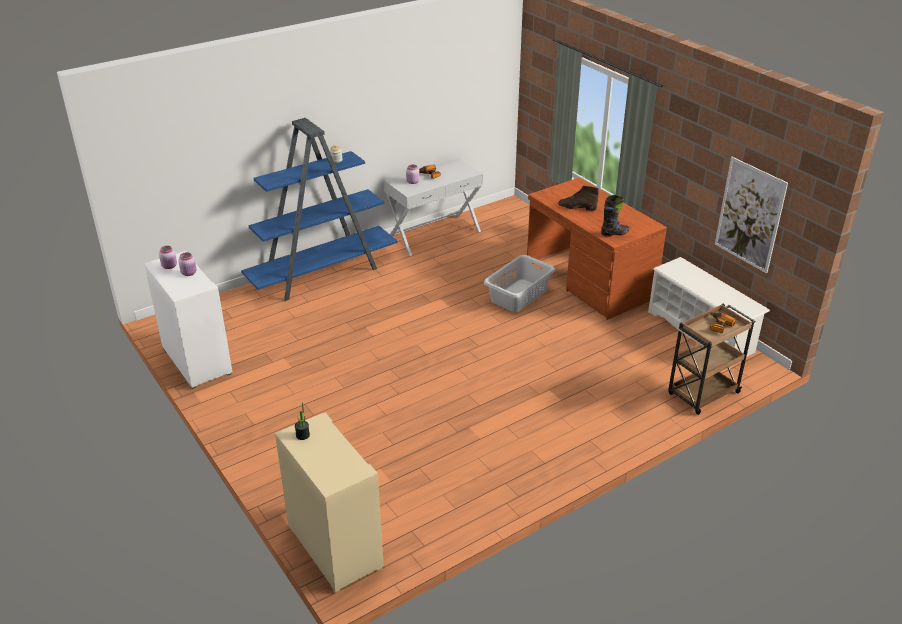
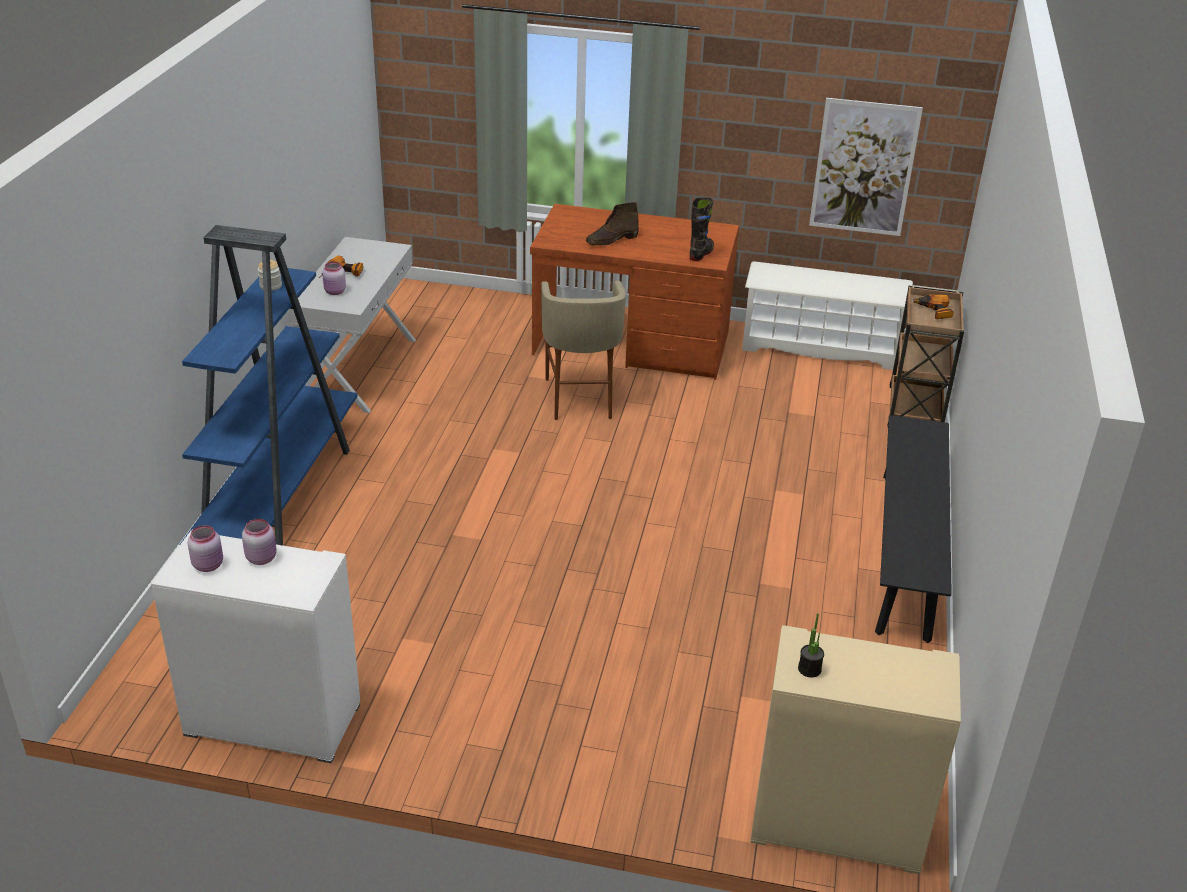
camera: 45 degrees left, 0 degrees up
grey laundry basket [484,255,555,312] -> beige stool [541,281,626,420]
none -> black bench [875,415,952,643]

